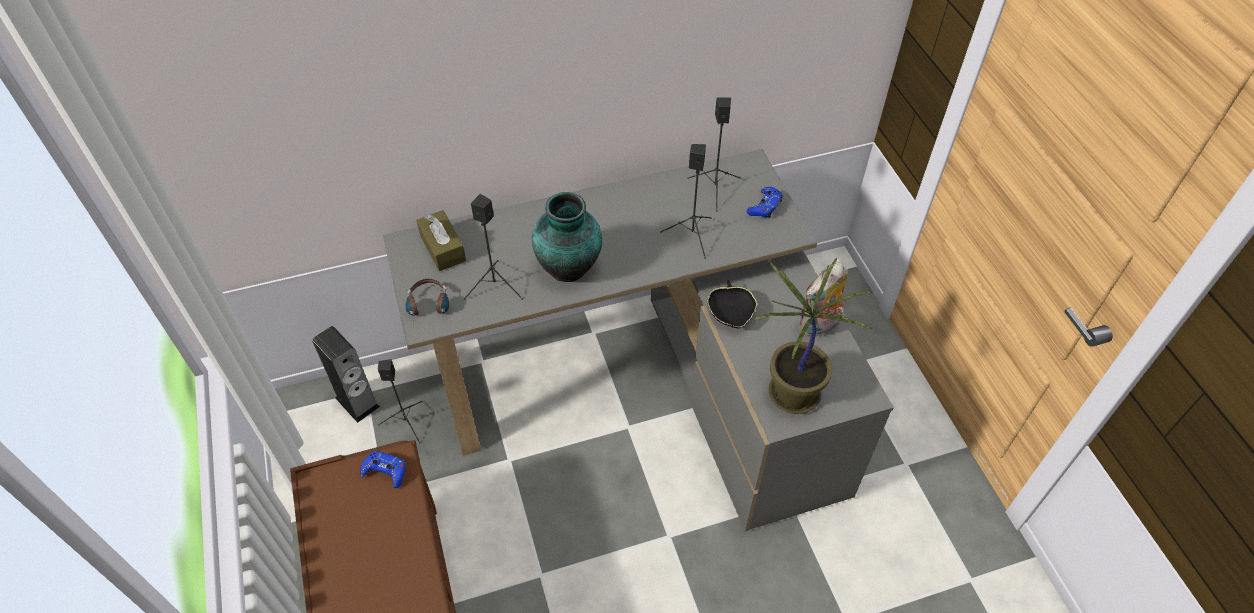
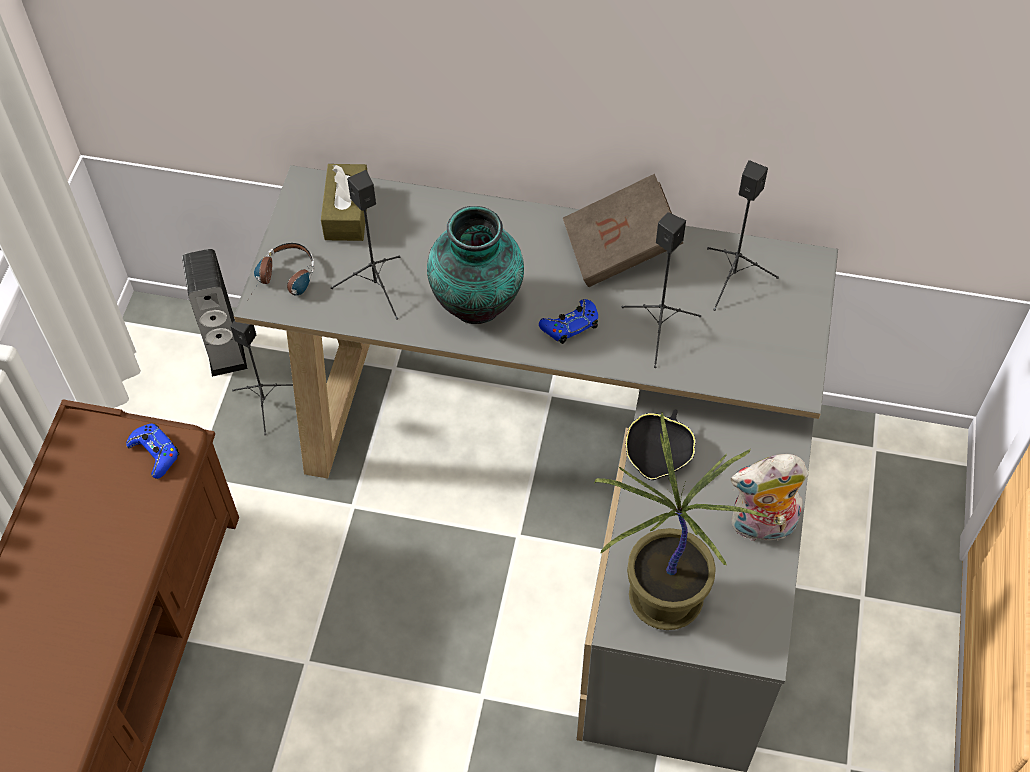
camera: 30 degrees right, 5 degrees up
blue game controller [747,187,783,218] -> blue game controller moved to [539,299,598,344]
none -> brown book [563,174,683,287]

